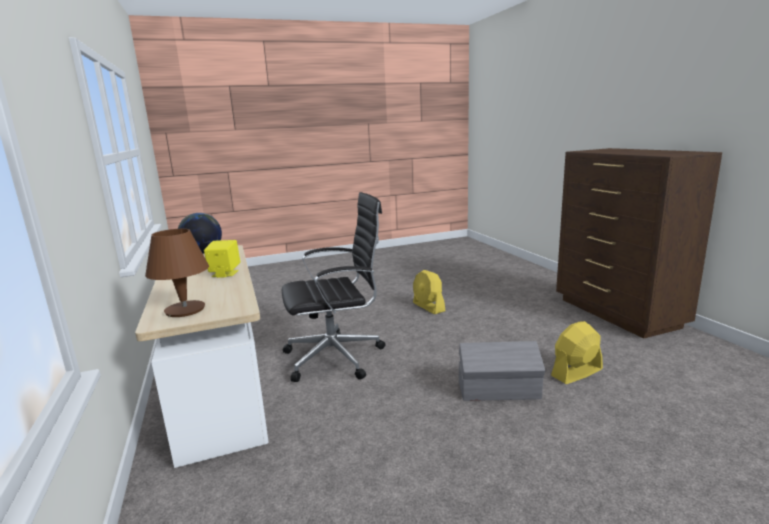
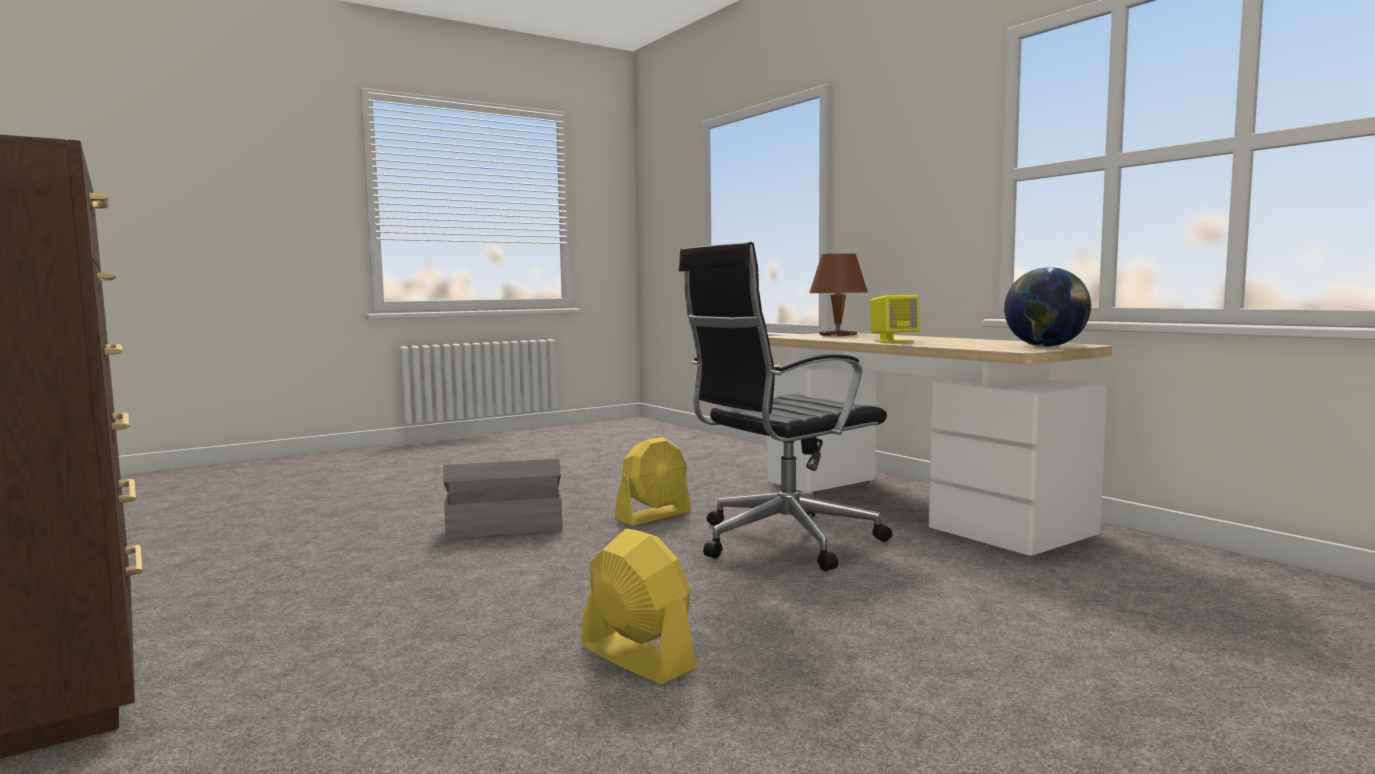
camera: 165 degrees right, 10 degrees down
yellow fan [551,321,603,384] -> yellow fan moved to [614,437,691,526]

